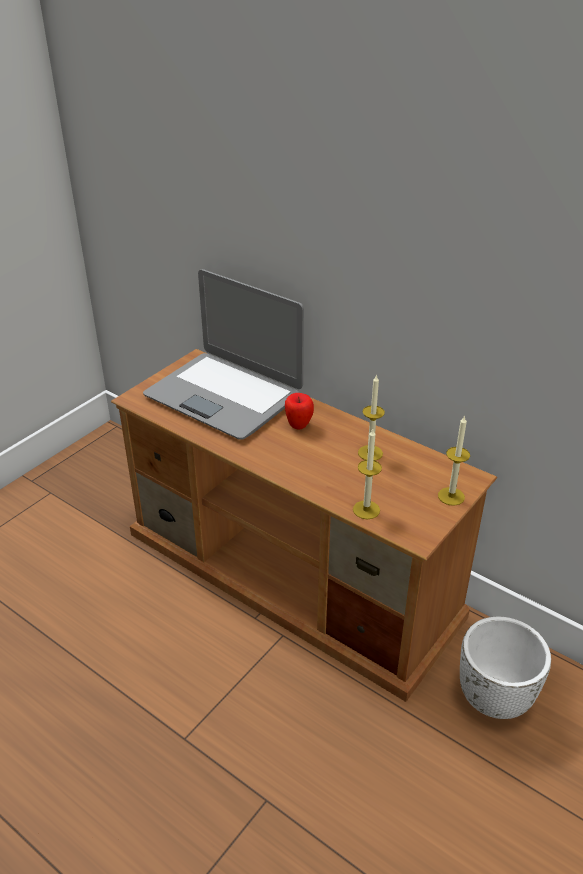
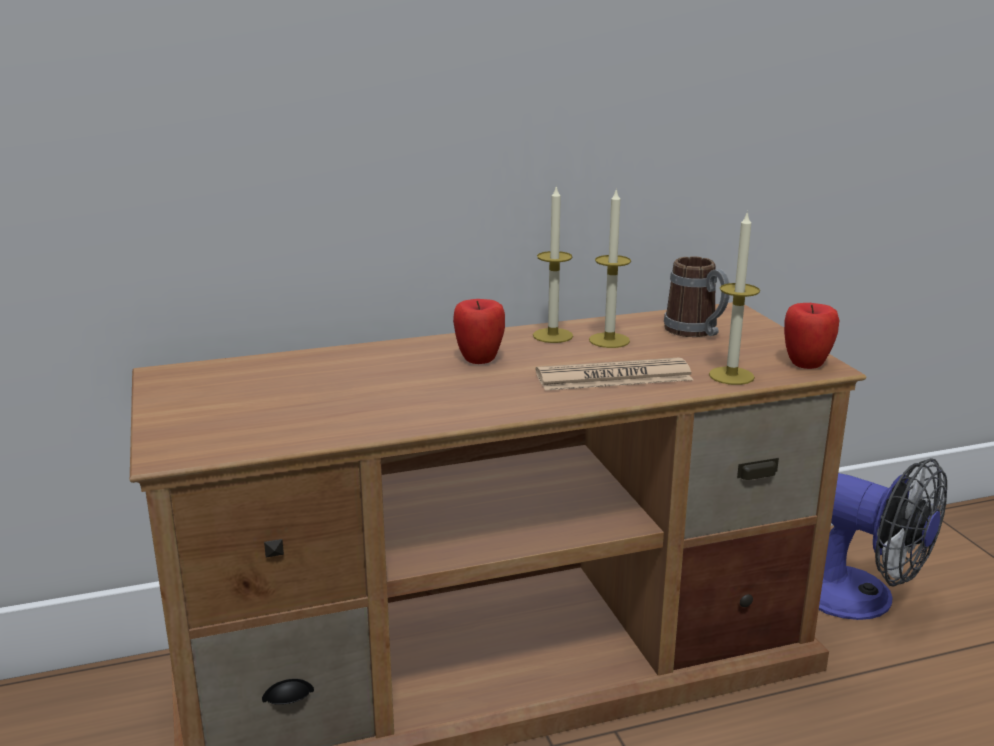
camera: 55 degrees left, 15 degrees down
laptop [143,269,304,440] -> none
candle [438,415,470,506] -> candle moved to [533,185,573,343]
white planter [460,616,551,719] -> fan [819,458,947,620]
none -> newspaper [536,358,693,391]
none -> mug [664,256,730,337]
none -> apple [784,303,839,369]

